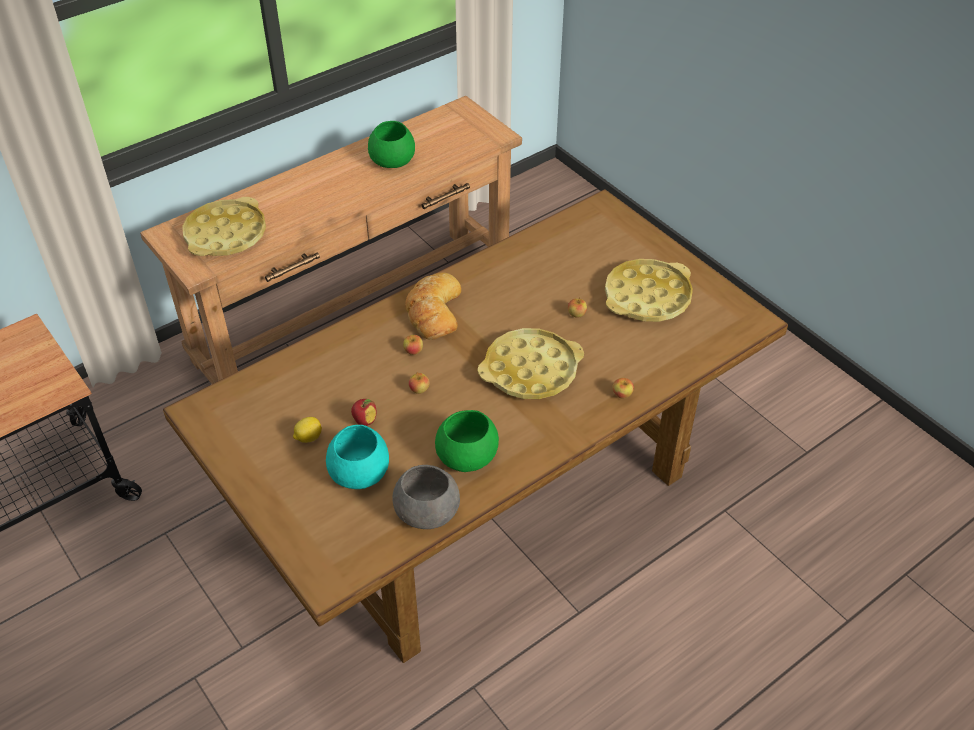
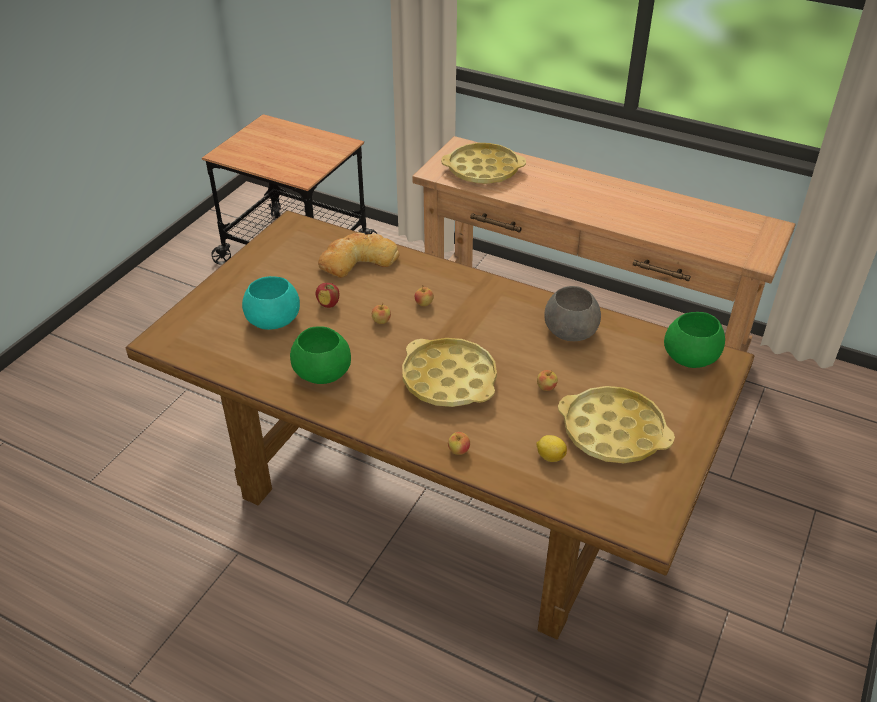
camera: 65 degrees right, 5 degrees down
lemon [293,417,322,443] -> lemon moved to [536,435,567,462]
green bowl [368,121,415,168] -> green bowl moved to [664,312,725,368]
grey bowl [392,465,460,529] -> grey bowl moved to [544,286,601,341]
bread [405,273,461,339] -> bread moved to [318,232,400,278]

